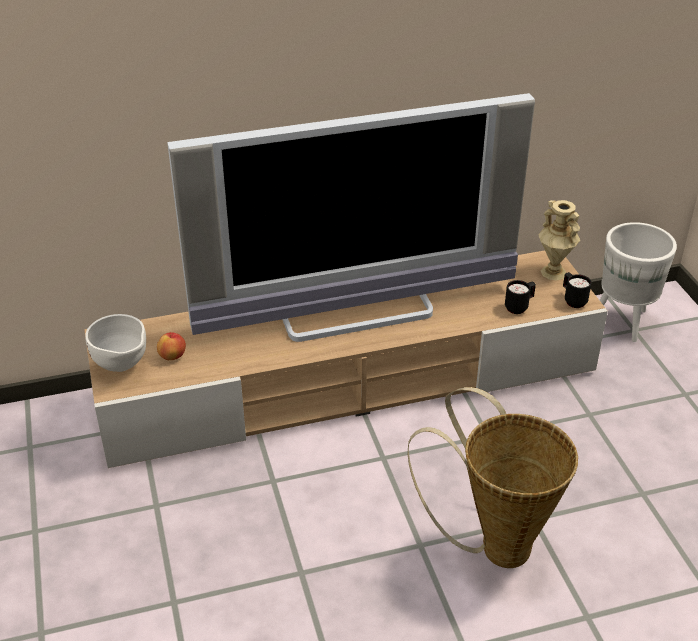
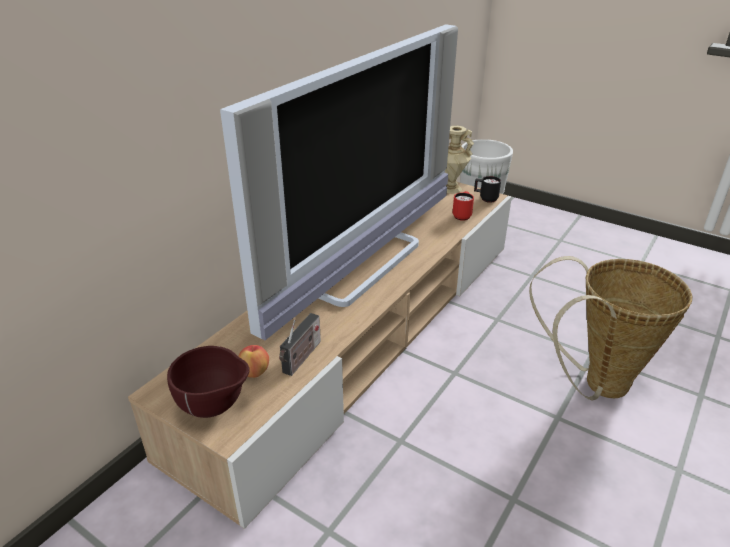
camera: 40 degrees left, 5 degrees down
white bowl [85,314,146,372] -> brown bowl [167,346,250,418]
black mug [505,280,536,314] -> red mug [453,191,474,221]
none -> radio [279,313,321,376]

